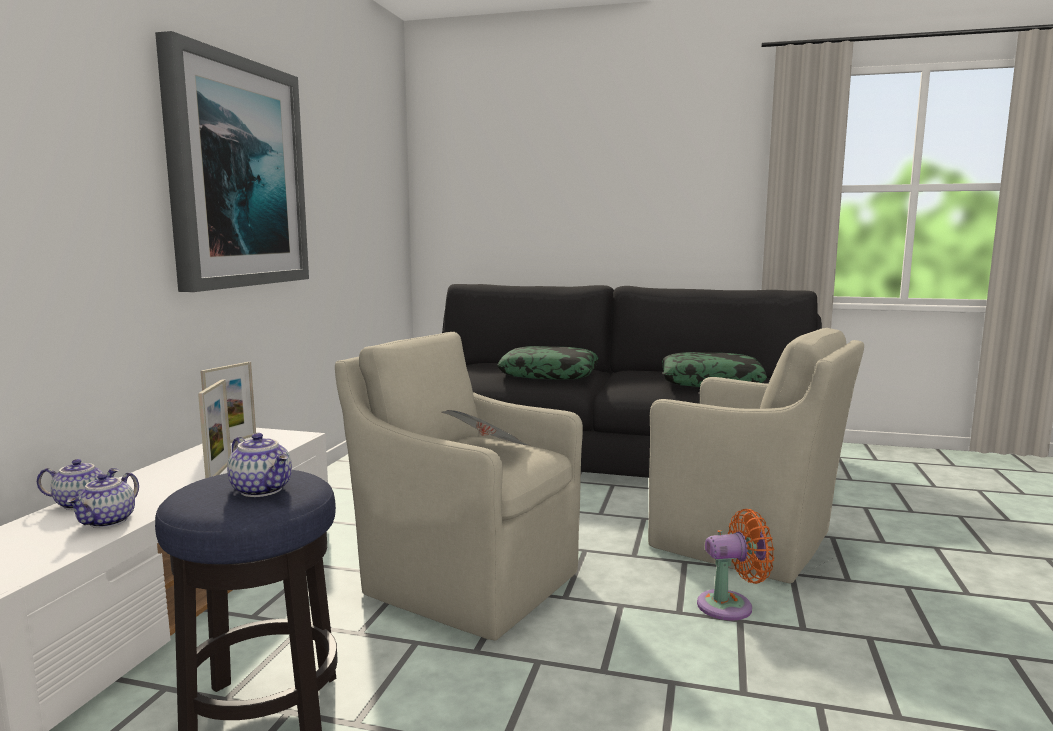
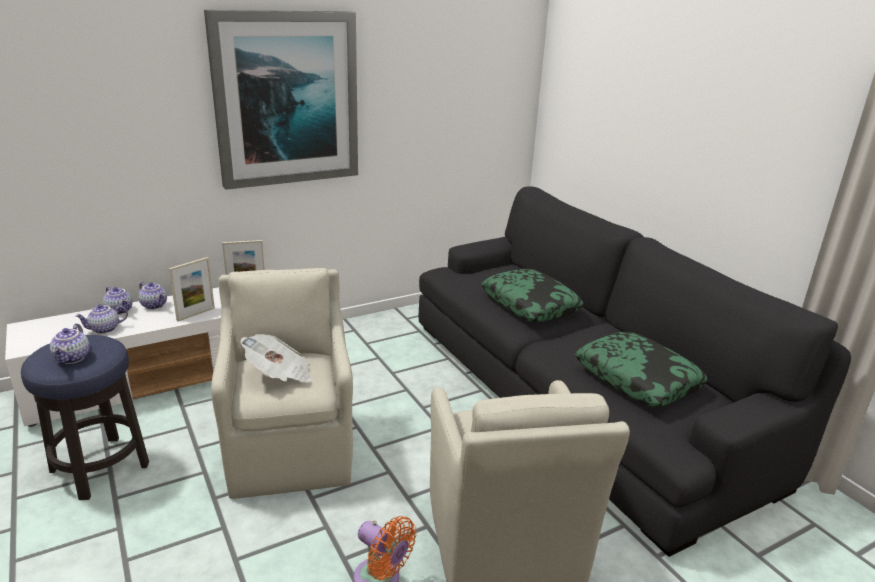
camera: 45 degrees right, 15 degrees up
none -> teapot [138,282,167,310]

